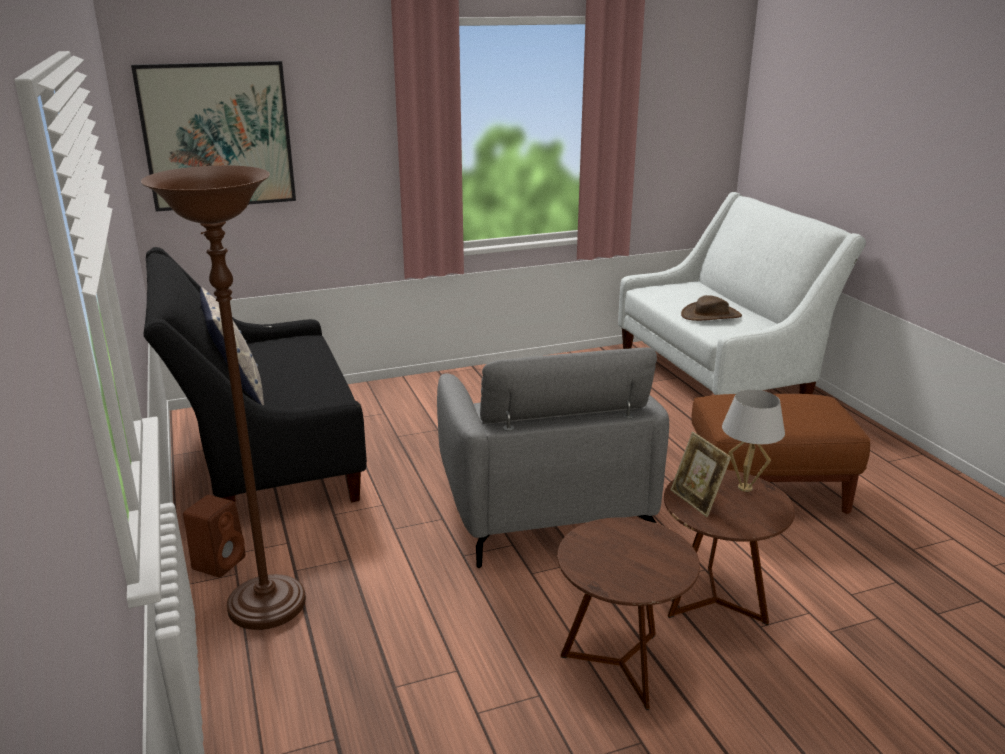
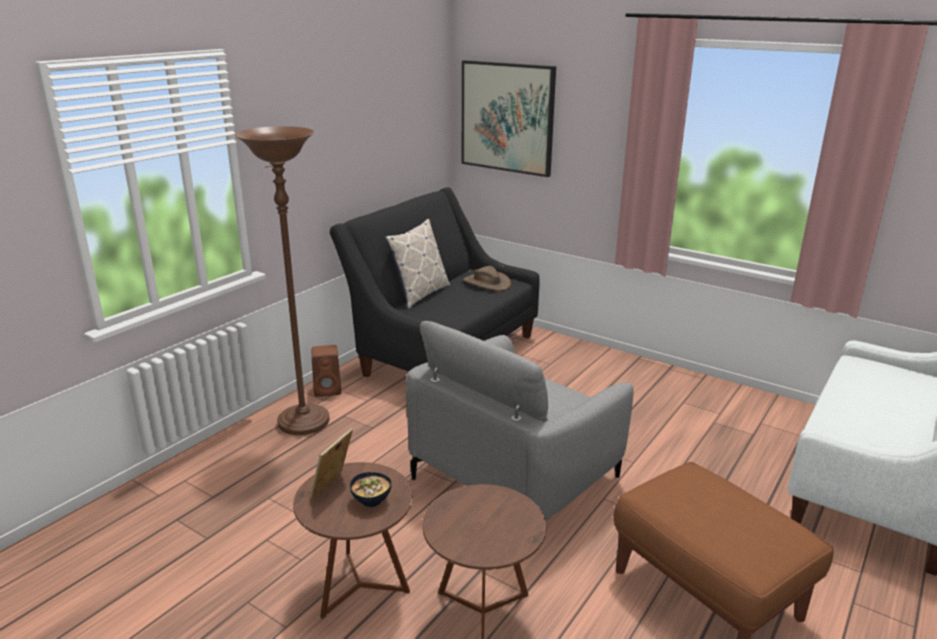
camera: 55 degrees right, 0 degrees up
picture frame [671,432,731,517] -> picture frame moved to [309,428,353,499]
brown hat [681,295,742,321] -> brown hat moved to [463,266,511,291]
white table lamp [722,390,785,492] -> none
none -> bowl [350,472,392,507]

